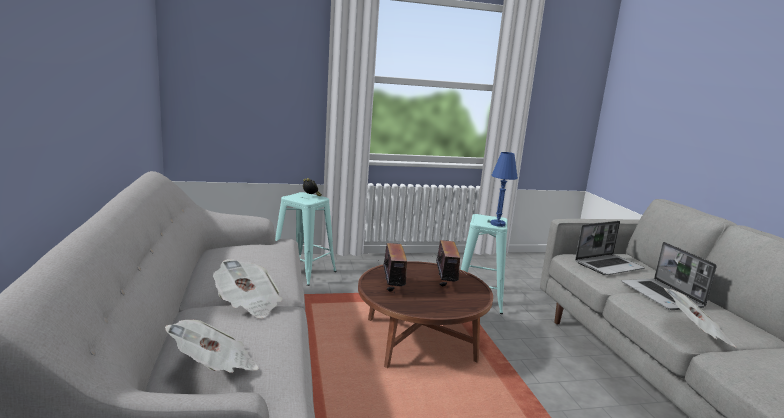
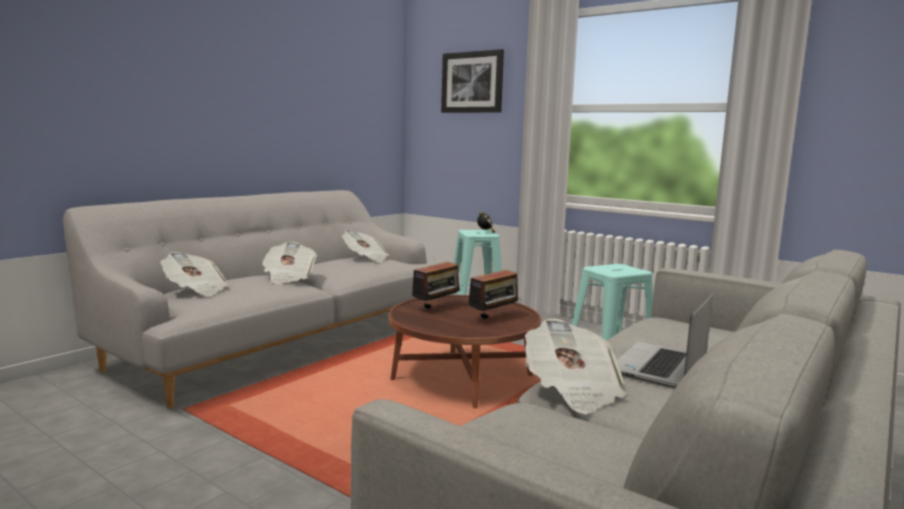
camera: 50 degrees right, 5 degrees down
blue table lamp [490,152,518,227] -> none
laptop [575,221,645,275] -> none
none -> newspaper [342,230,389,262]
none -> picture [441,49,504,113]

